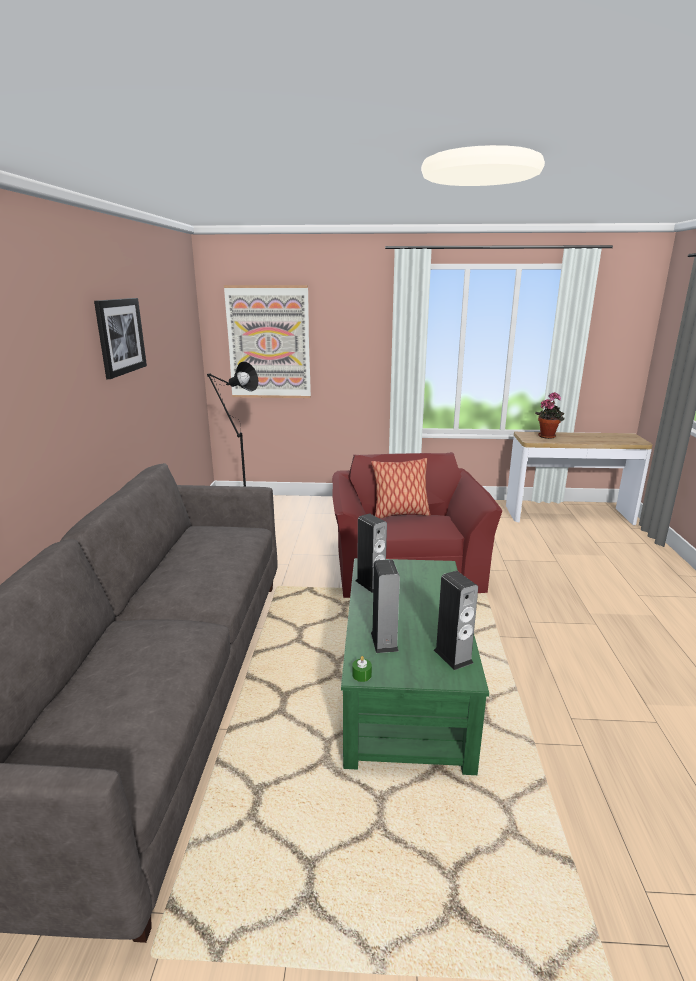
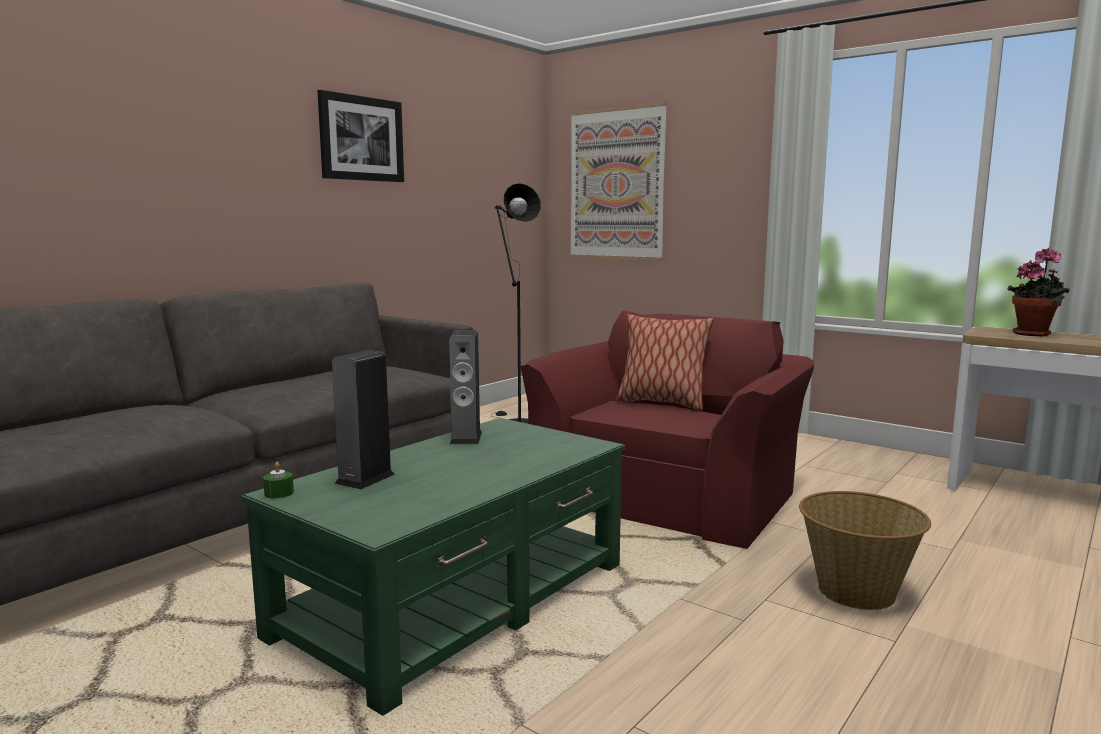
camera: 35 degrees right, 10 degrees down
speaker [434,571,478,670] -> none
none -> basket [799,491,931,610]

